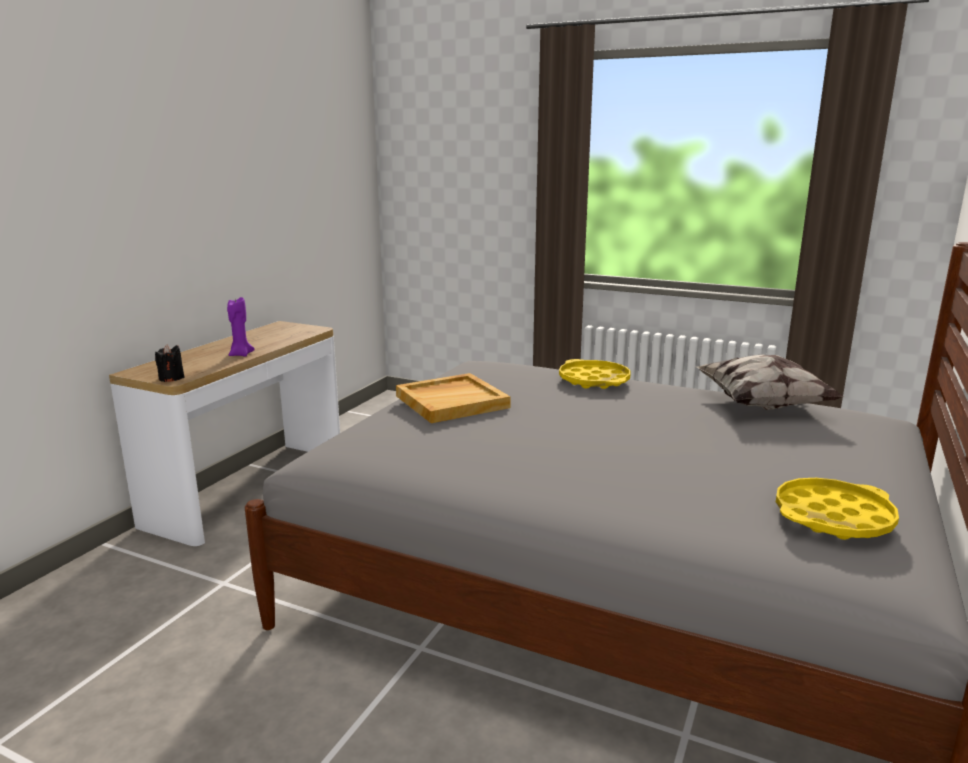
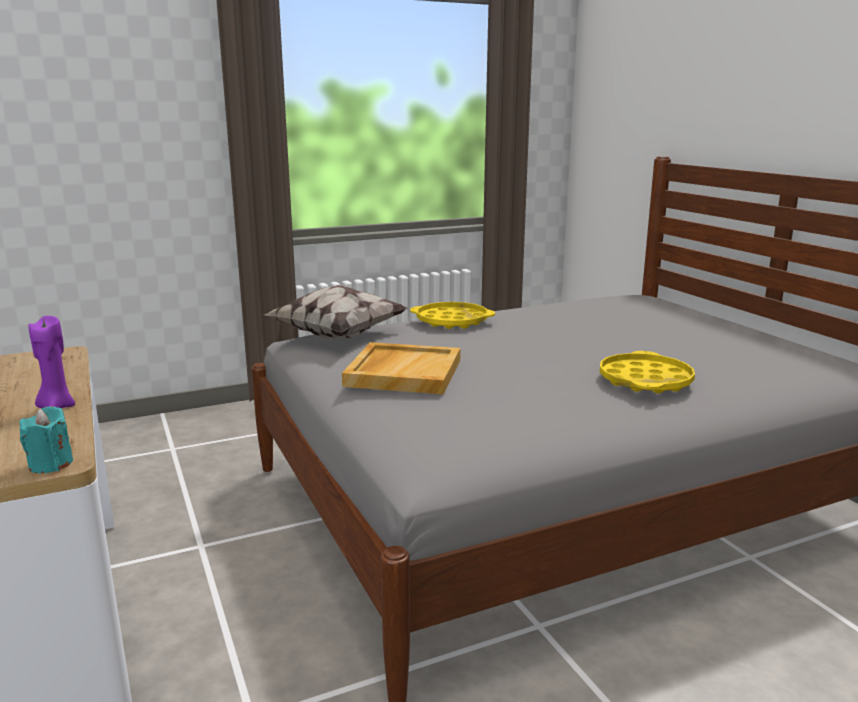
camera: 50 degrees left, 0 degrees up
black candle [155,344,185,382] -> turquoise candle [19,406,73,474]
pillow [697,355,844,410] -> pillow moved to [264,285,408,338]
yellow tray [776,478,899,540] -> yellow tray moved to [600,351,695,393]

